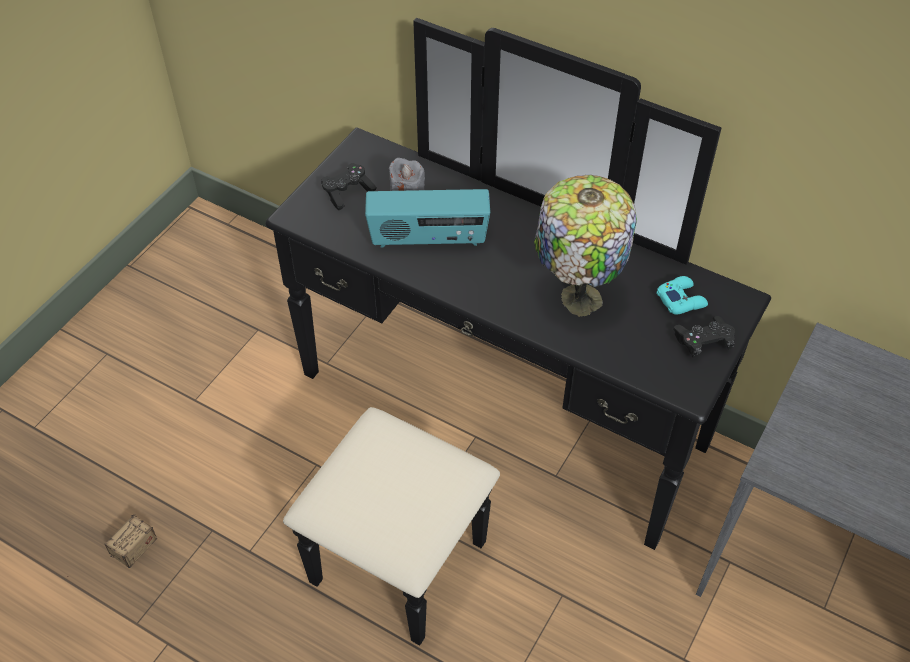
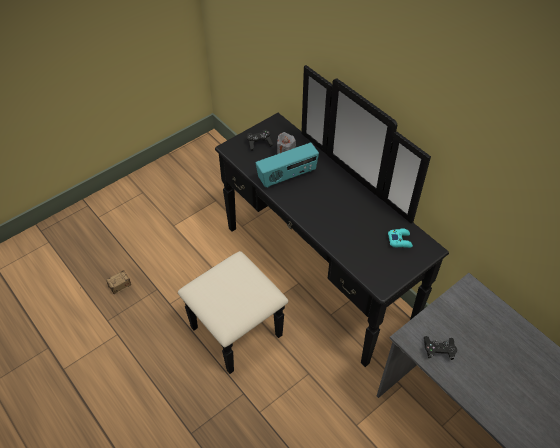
camera: 20 degrees right, 0 degrees up
radio [365,189,490,248] -> radio turned 45 degrees counterclockwise [256,143,319,188]
table lamp [534,175,637,317] -> none
black game controller [673,316,735,358] -> black game controller moved to [424,336,457,360]

